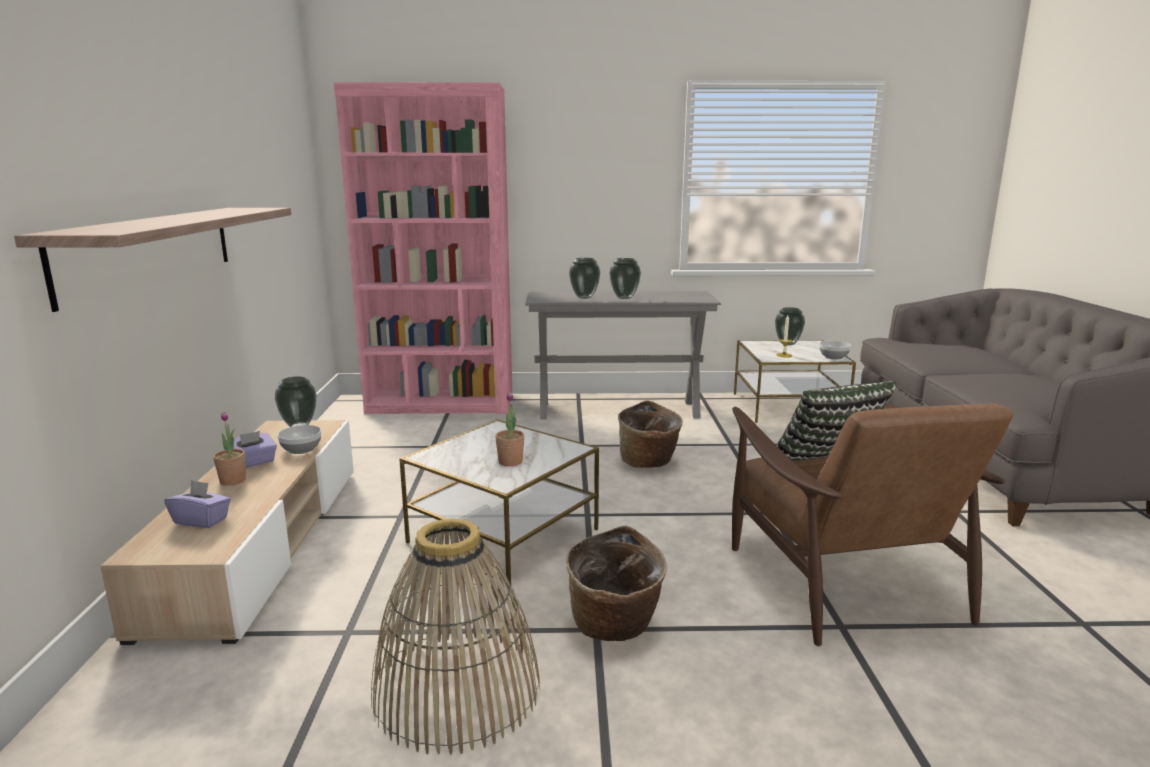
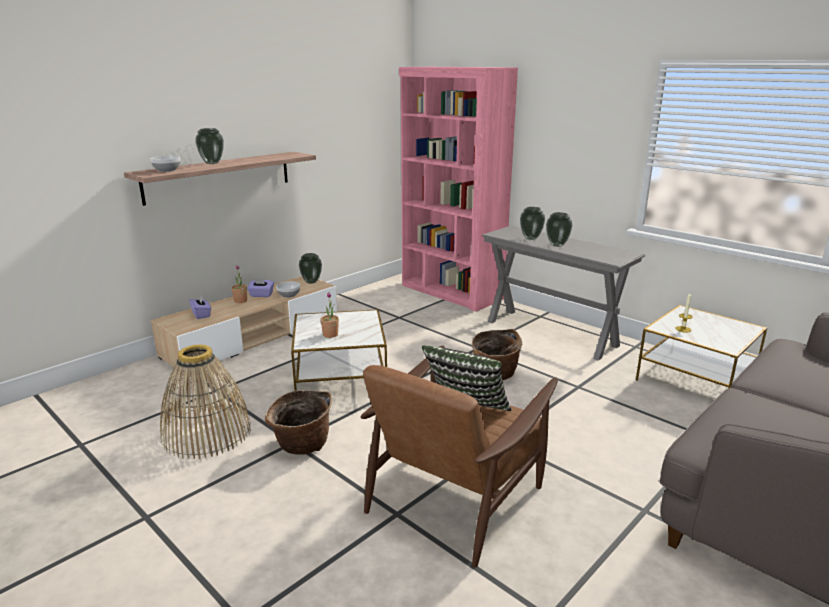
camera: 45 degrees right, 5 degrees up
vase [775,307,805,345] -> vase moved to [195,128,224,164]
bowl [819,341,851,360] -> bowl moved to [150,156,180,172]

